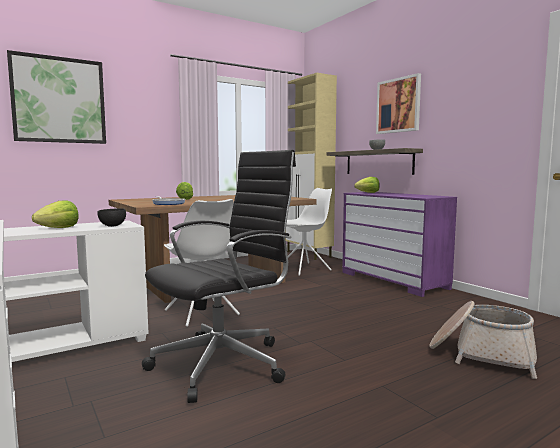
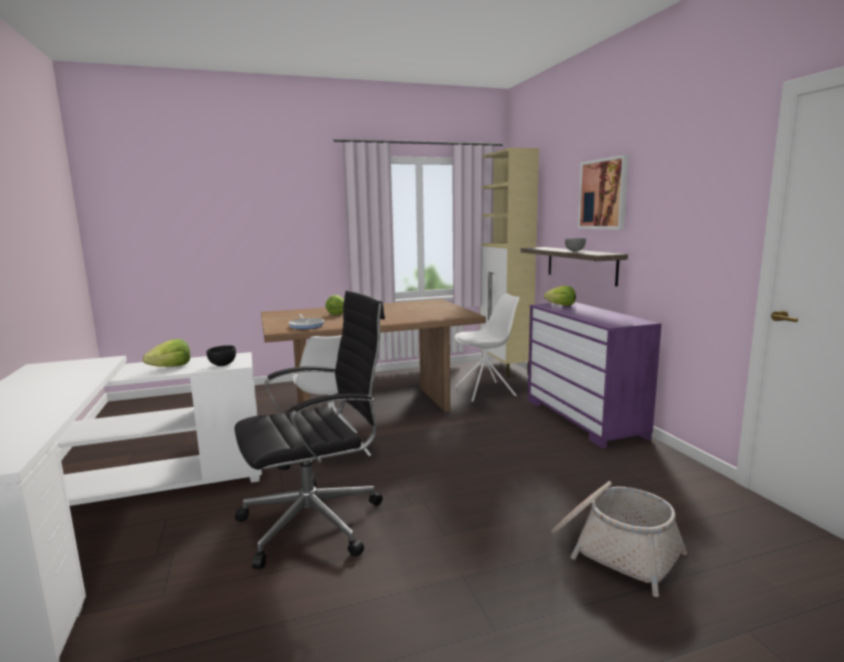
camera: 15 degrees right, 5 degrees up
picture [7,50,106,144] -> none

